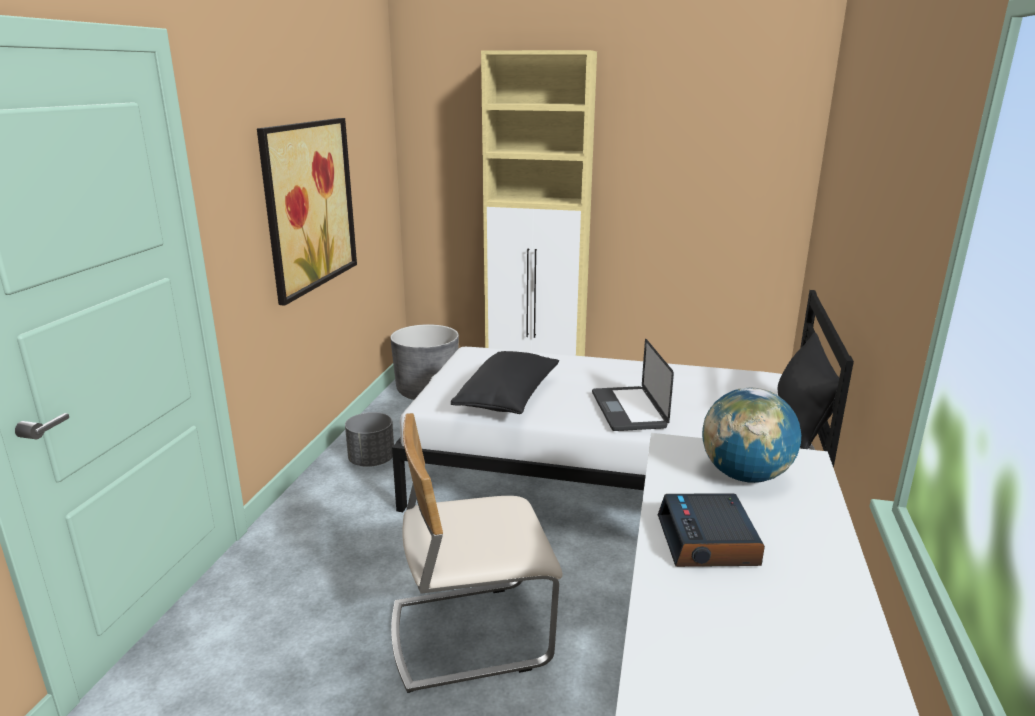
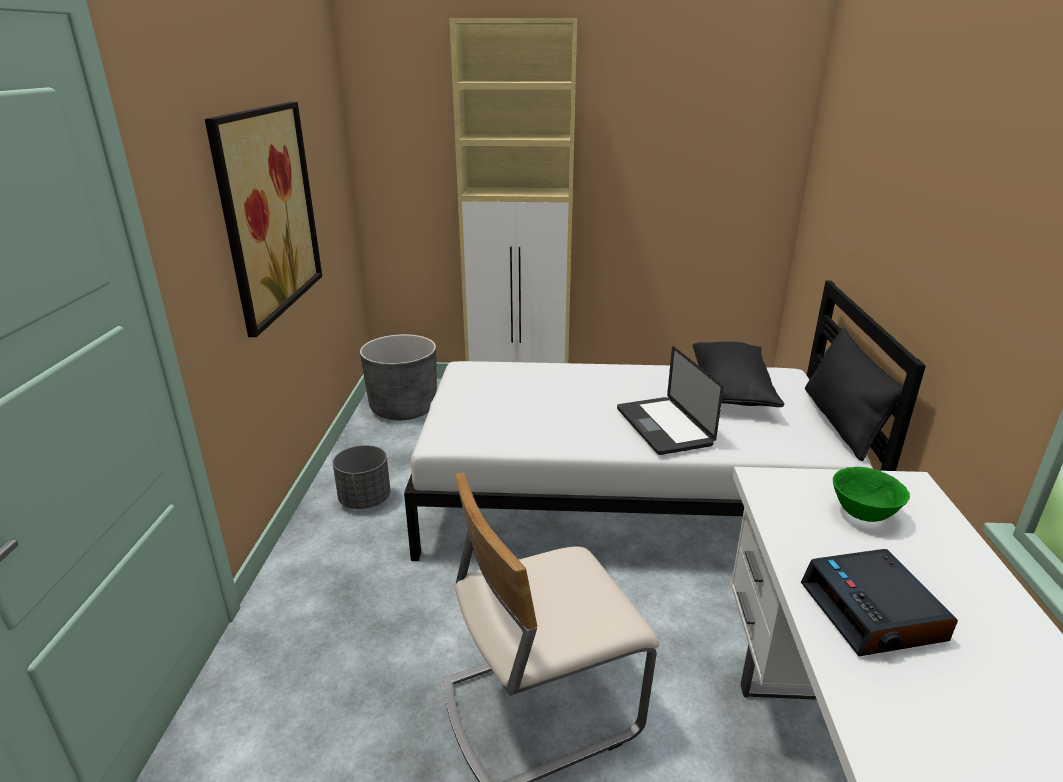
camera: 10 degrees left, 5 degrees up
black pillow [451,351,559,414] -> black pillow moved to [693,342,785,407]
globe [702,388,801,483] -> green bowl [833,467,910,522]

